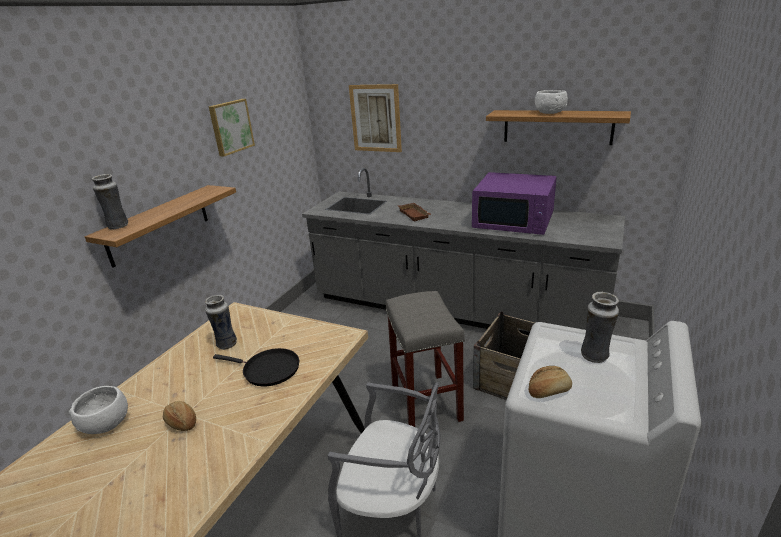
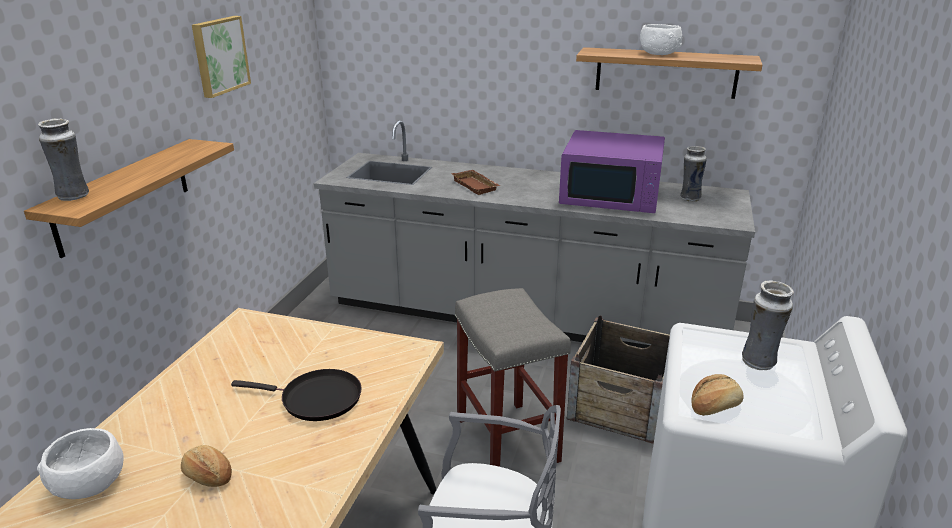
camera: 10 degrees left, 0 degrees up
vase [205,295,237,350] -> vase moved to [680,146,707,202]
picture [349,84,402,152] -> none

